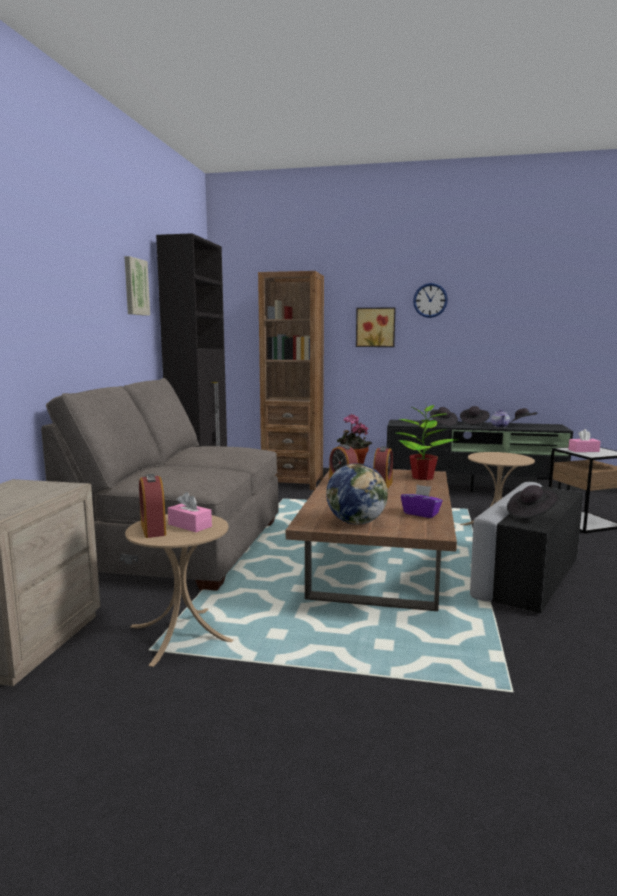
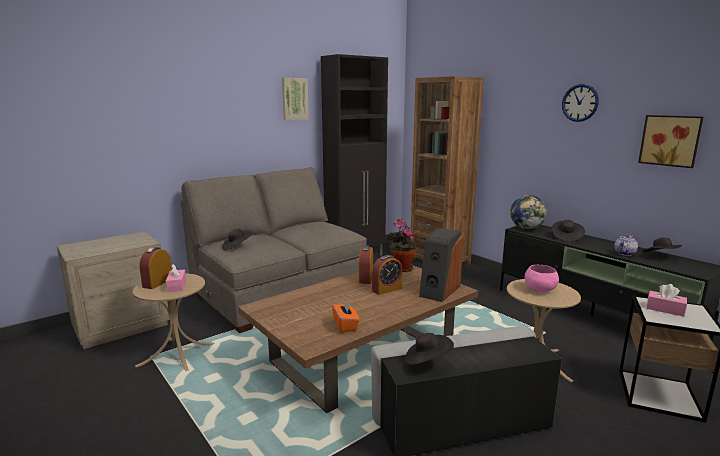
camera: 40 degrees right, 5 degrees up
globe [326,463,388,525] -> globe moved to [510,195,547,229]
picture [356,307,396,347] -> picture moved to [638,115,703,168]
potted plant [396,402,458,480] -> speaker [419,228,464,302]
purple tissue box [401,485,443,518] -> orange tissue box [332,299,360,332]
black hat [460,406,490,425] -> black hat moved to [222,229,253,251]
none -> pink bowl [525,265,559,292]

